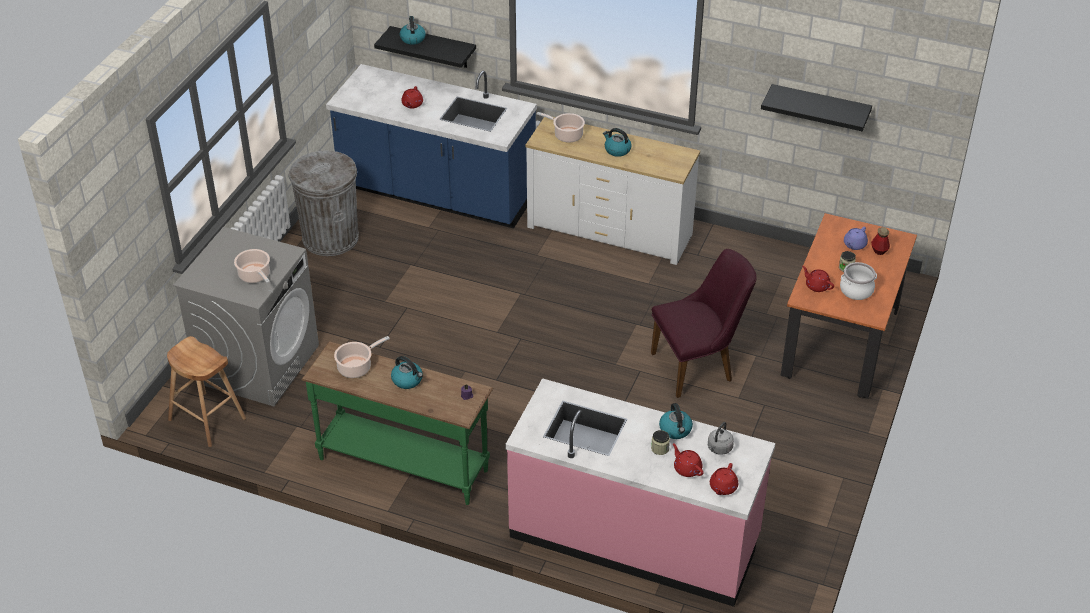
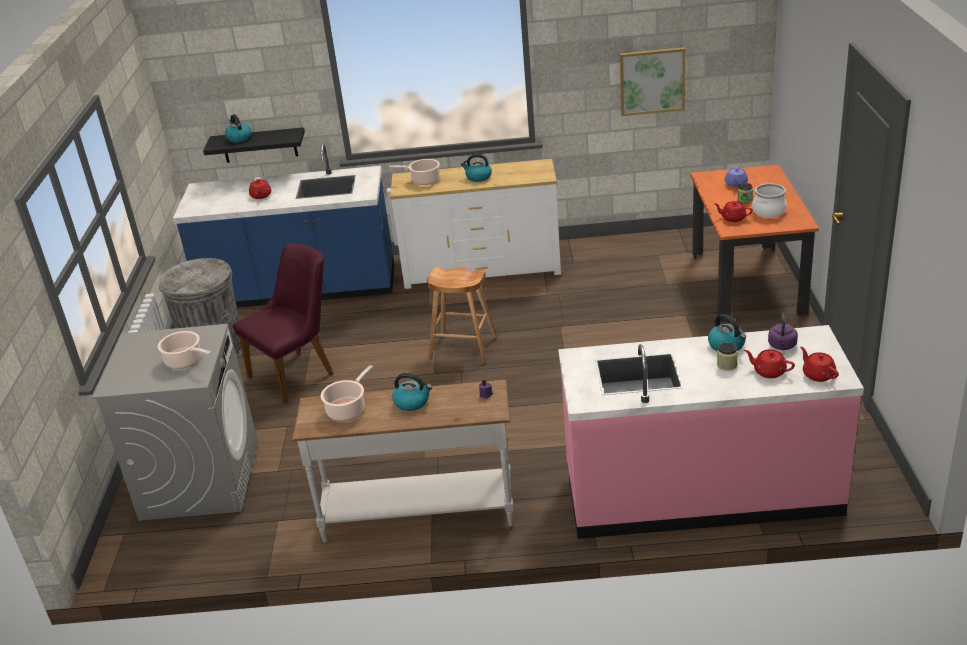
camera: 20 degrees left, 10 degrees down
brown stool [167,336,246,447] -> brown stool moved to [427,267,497,364]
green console table [301,341,493,505] -> white console table [292,380,514,542]
purple chair [651,249,756,398] -> purple chair moved to [233,243,333,403]
grey kettle [708,422,734,455] -> purple kettle [768,313,798,350]
red teapot [710,463,738,495] -> red teapot turned 150 degrees clockwise [800,347,839,382]
black shelf [761,84,872,131] -> picture [620,47,685,116]
bottle [871,227,890,255] -> none

